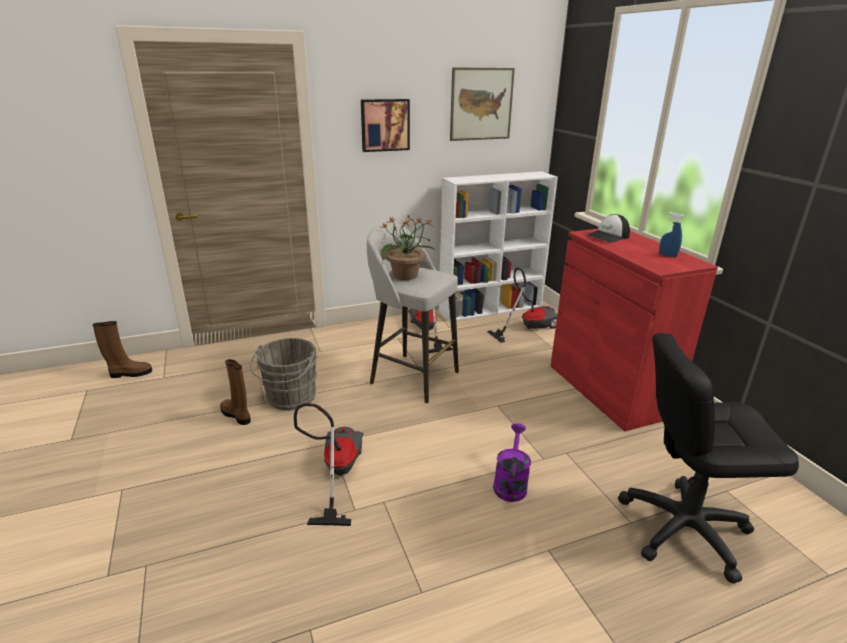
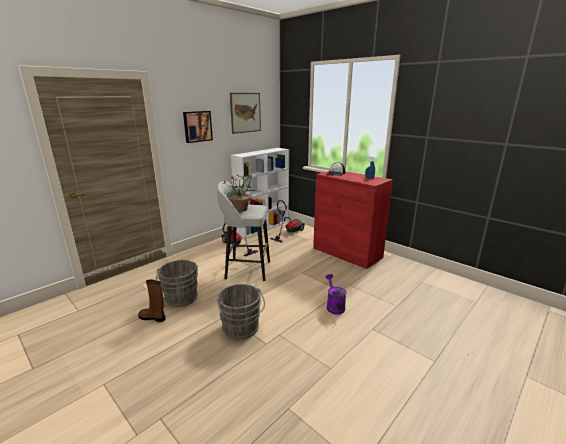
camera: 25 degrees left, 5 degrees down
brown boot [93,321,152,378] -> none
vacuum cleaner [294,403,364,526] -> grey bucket [217,284,265,340]
black office chair [618,333,799,584] -> none

